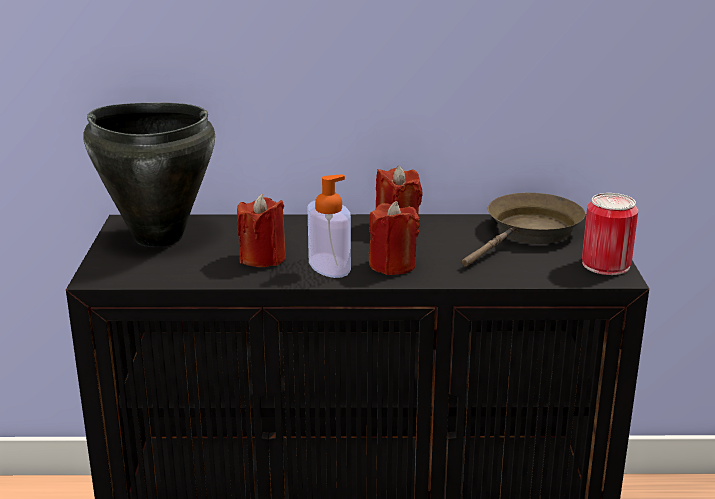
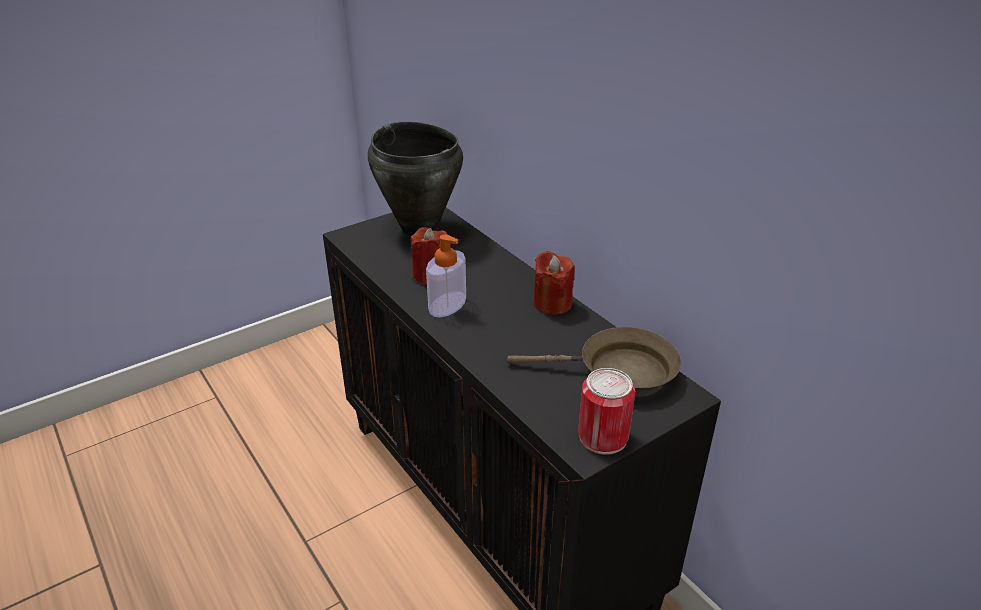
camera: 55 degrees right, 10 degrees up
red candle [369,201,420,275] -> none

